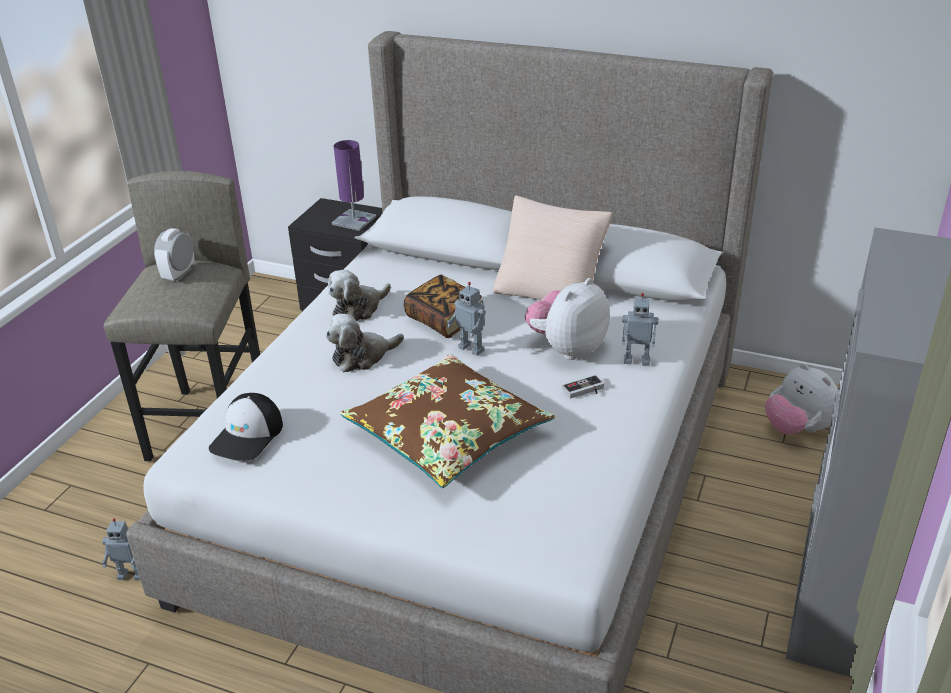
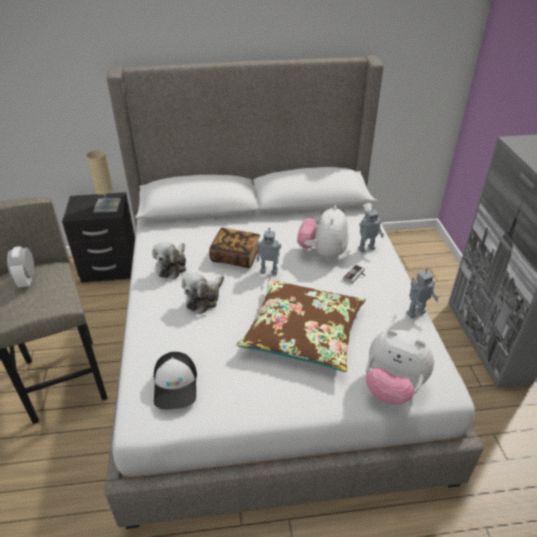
camera: 30 degrees left, 5 degrees up
toy robot [102,518,140,580] -> toy robot moved to [406,268,439,318]
purple table lamp [332,140,376,231] -> beige table lamp [86,150,121,212]
beige pillow [493,196,612,301] -> none
plush toy [765,363,838,434] -> plush toy moved to [366,330,434,404]

